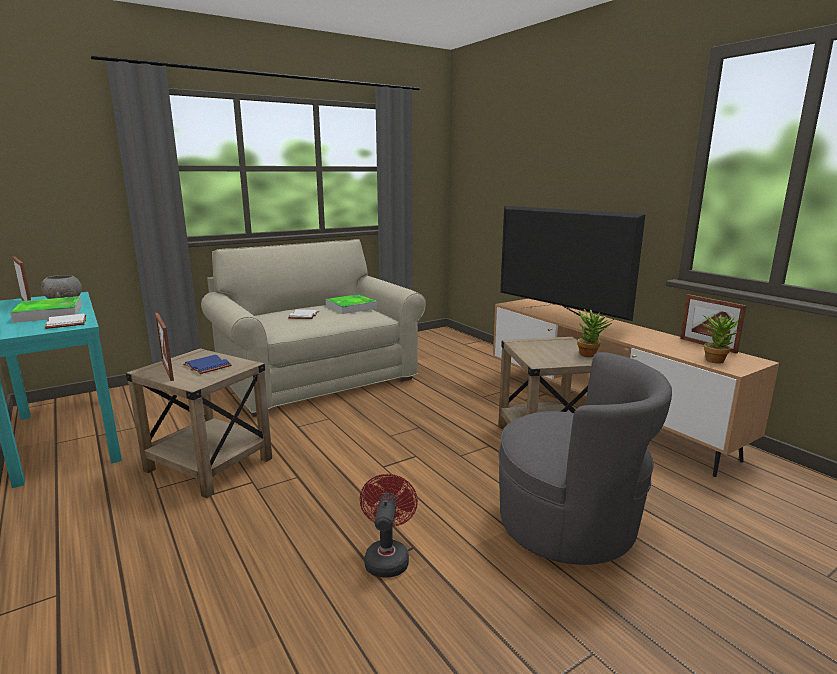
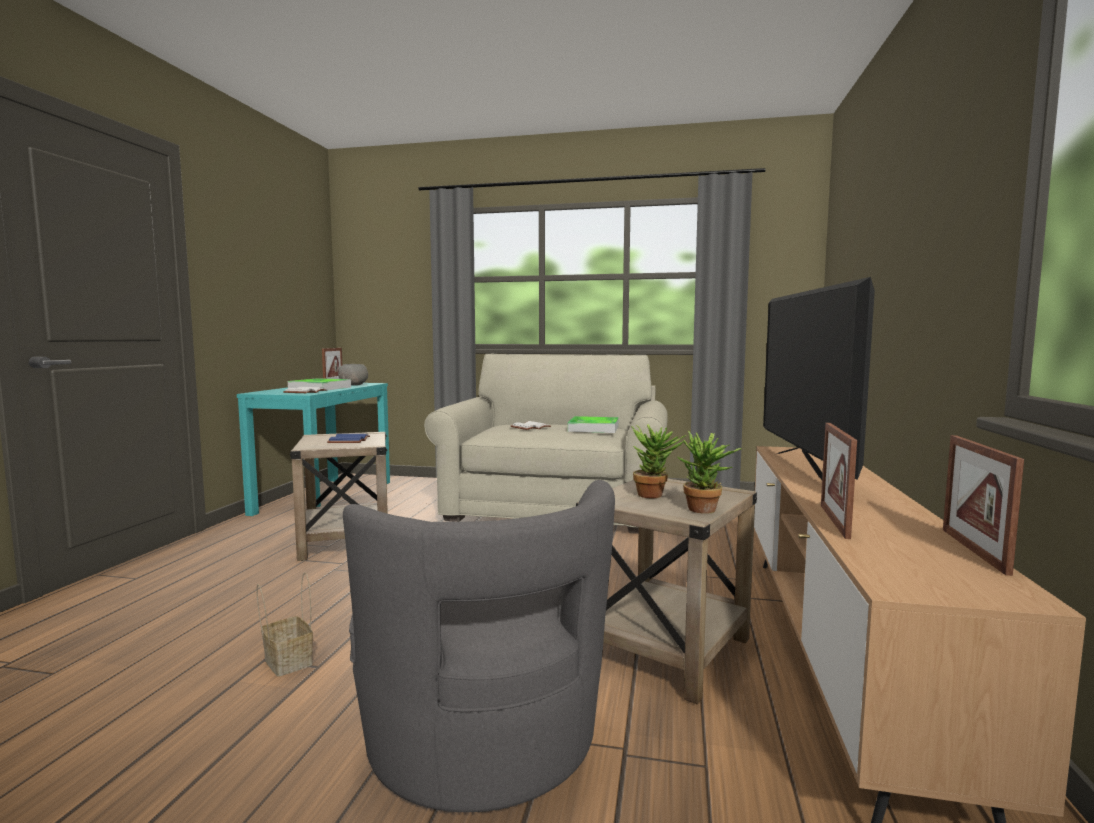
camera: 45 degrees right, 10 degrees down
picture frame [155,313,174,381] -> picture frame moved to [821,423,857,539]
red fan [360,474,418,578] -> basket [256,572,313,677]
potted plant [701,314,742,364] -> potted plant moved to [631,425,686,498]

